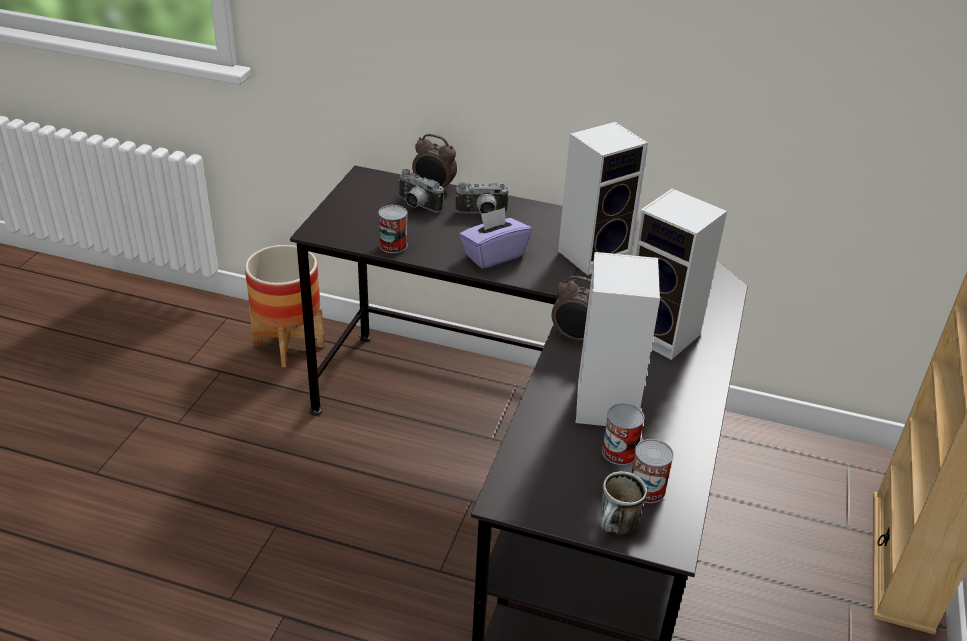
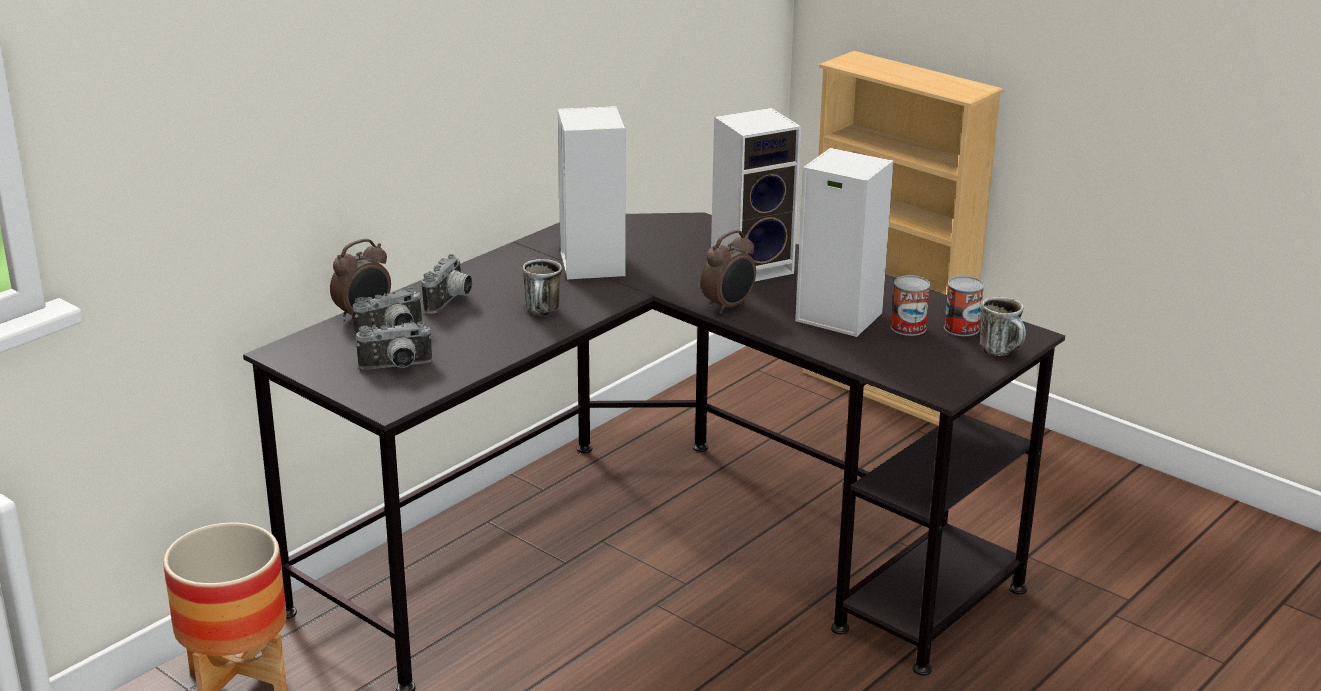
camera: 65 degrees left, 10 degrees down
can [379,205,408,253] -> none
purple tissue box [459,207,532,269] -> mug [523,259,562,316]
none -> camera [356,322,433,370]

